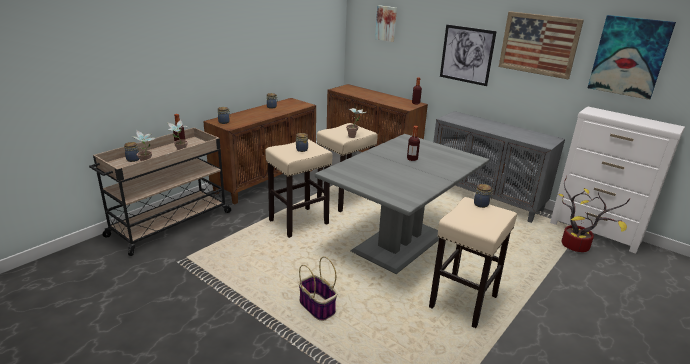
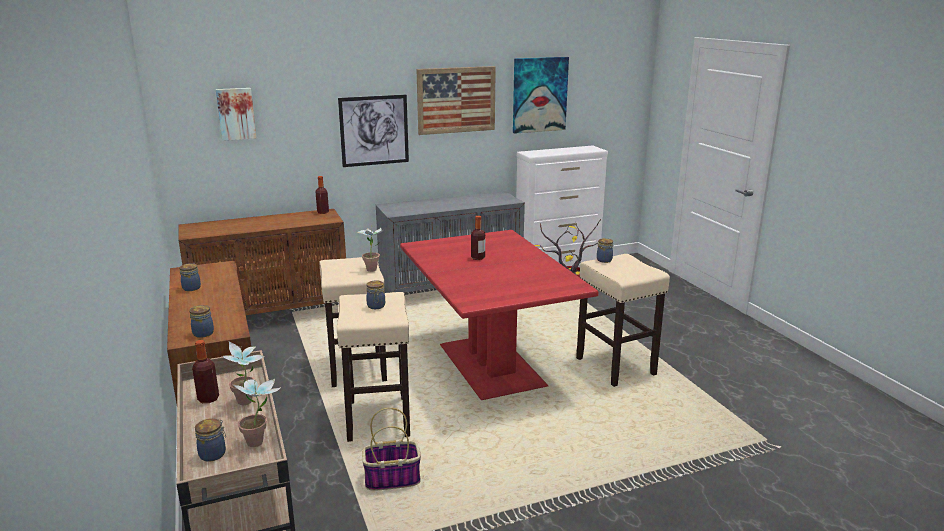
camera: 60 degrees left, 5 degrees down
basket [299,256,337,321] -> basket moved to [362,408,421,491]
grey dining table [315,134,489,274] -> red dining table [400,230,599,400]

